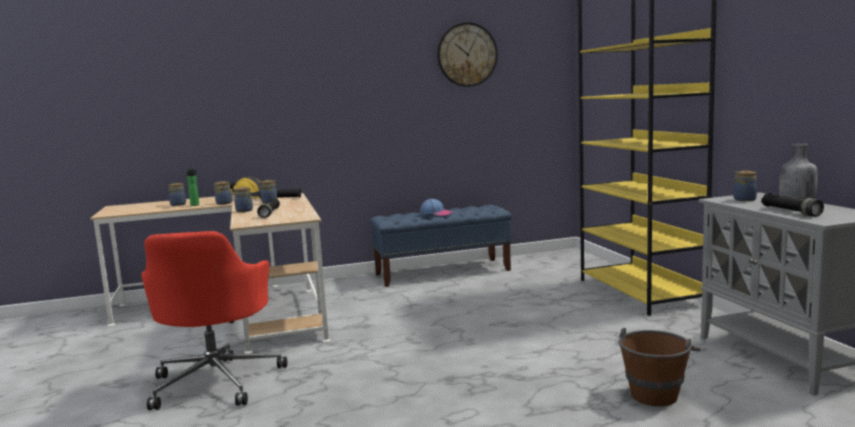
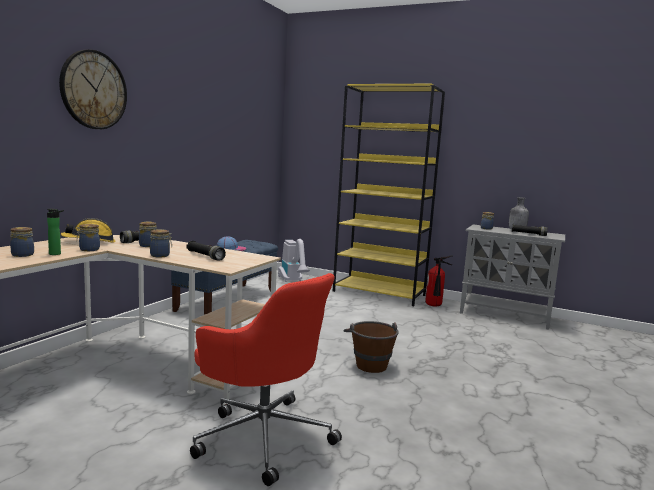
camera: 50 degrees left, 0 degrees up
wall clock [437,22,498,87] -> wall clock moved to [59,50,127,129]
brown bucket [618,328,701,406] -> brown bucket moved to [343,321,399,373]
none -> vacuum cleaner [278,239,310,282]
none -> fire extinguisher [425,255,453,307]

